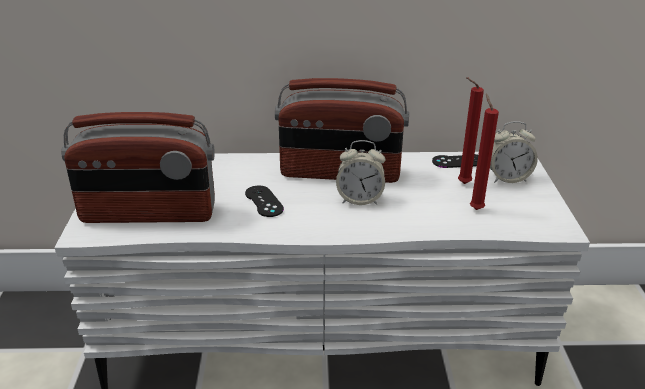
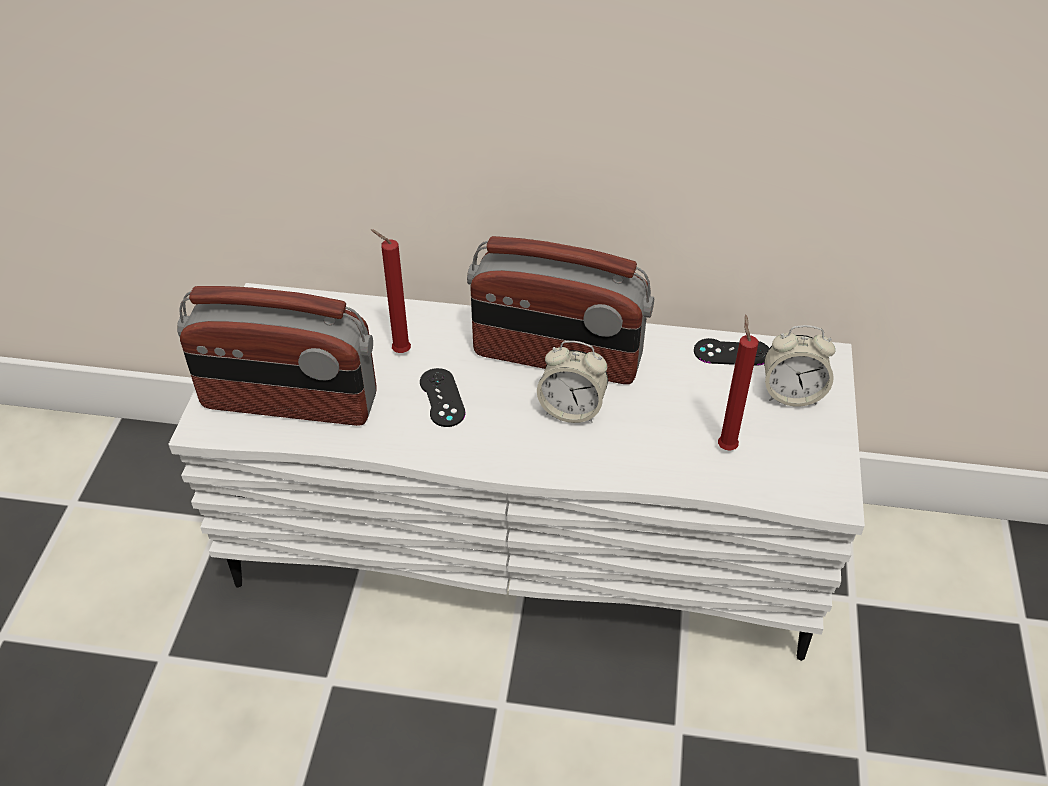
camera: 10 degrees right, 15 degrees up
red candle [458,77,484,184] -> red candle moved to [370,229,411,353]

